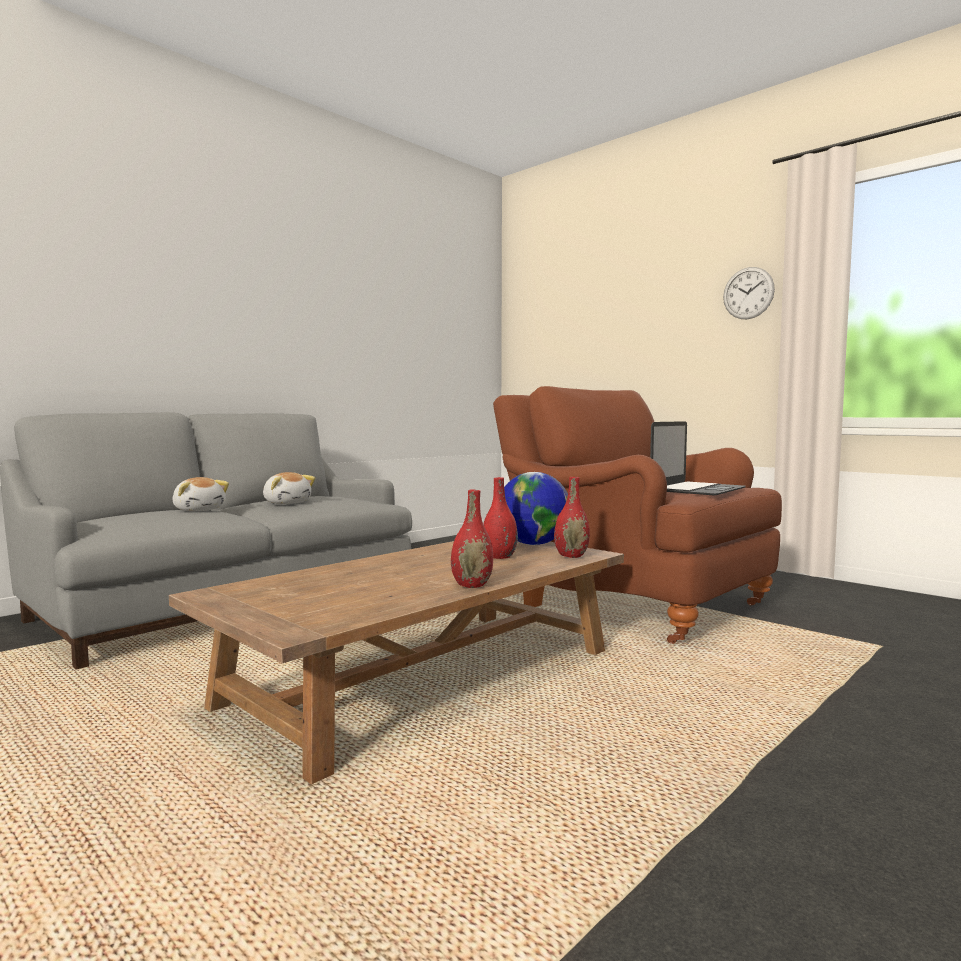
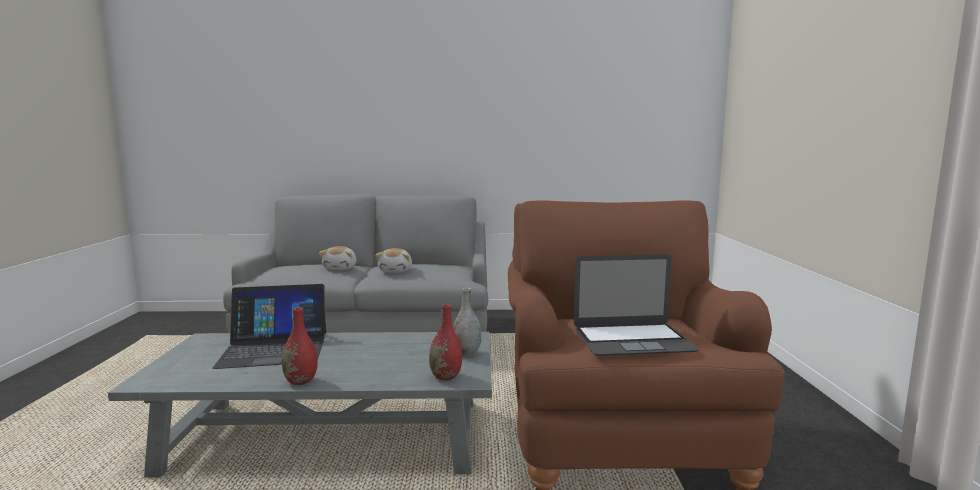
camera: 45 degrees right, 5 degrees up
brown coffee table [169,541,624,784] -> grey coffee table [108,332,492,478]
red vase [483,477,518,559] -> none
globe [504,472,568,545] -> grey vase [453,288,482,356]
wall clock [723,267,775,319] -> none
none -> laptop [212,284,326,369]

